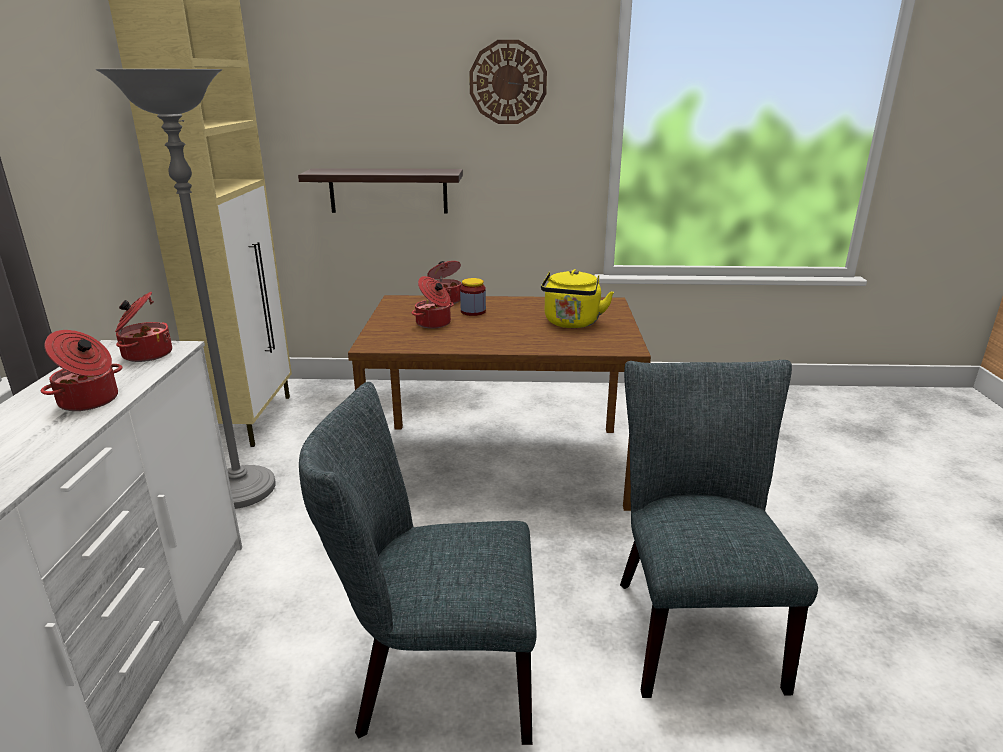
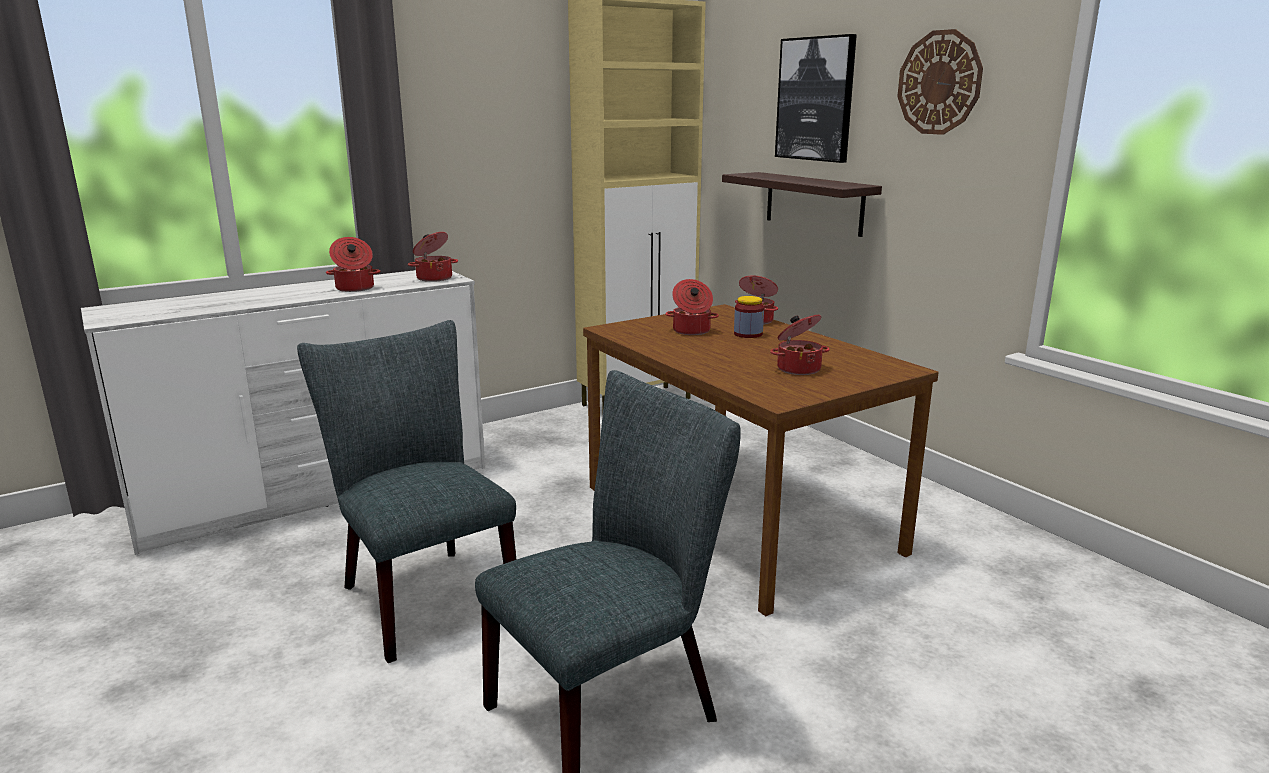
camera: 55 degrees right, 5 degrees down
grey floor lamp [96,69,276,509] -> none
yellow kettle [541,269,614,328] -> cooking pot [770,315,830,375]
none -> picture [775,34,857,163]

